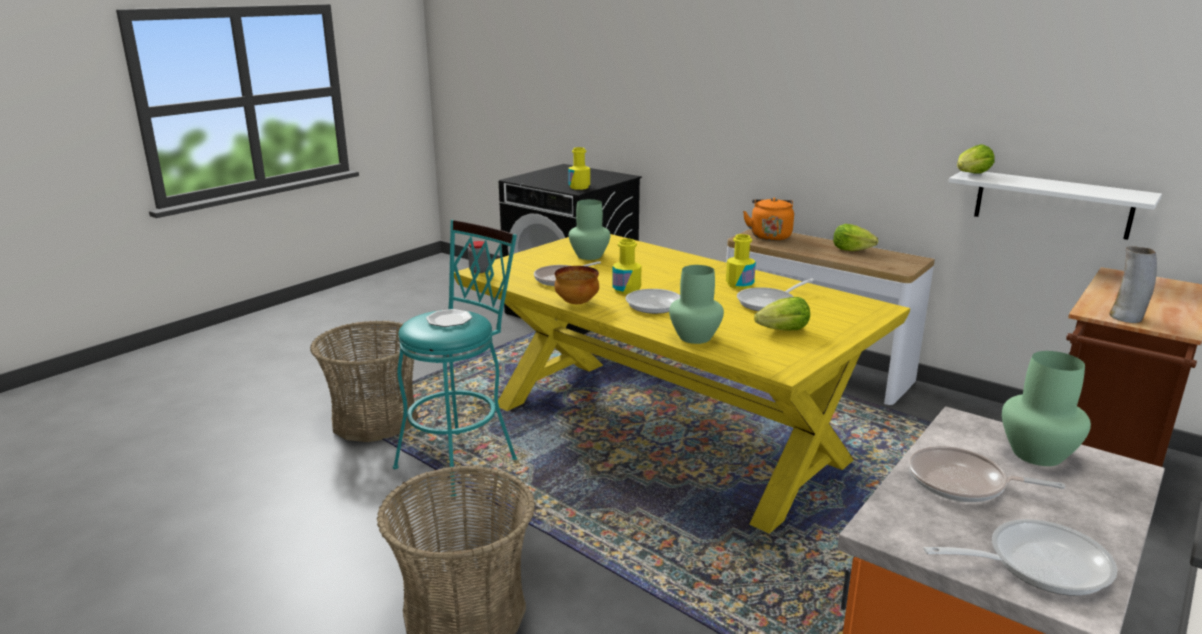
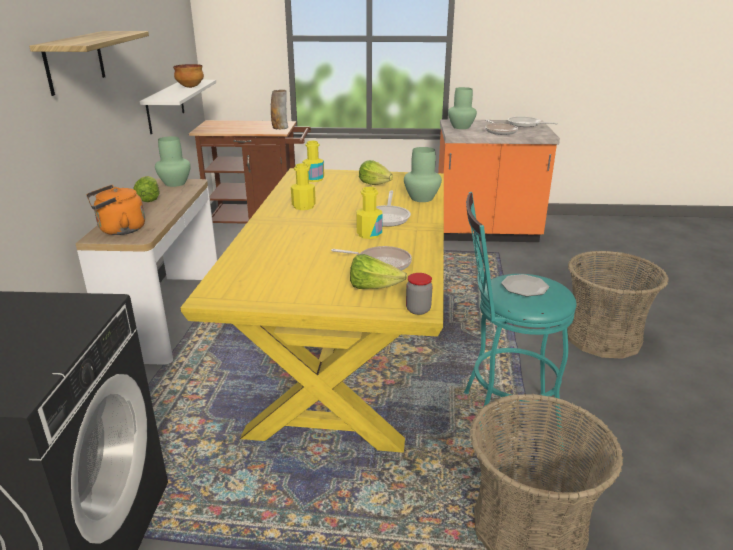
camera: 125 degrees left, 5 degrees up
bowl [554,266,599,304] -> bowl moved to [173,64,204,88]
yellow bottle [568,147,590,190] -> yellow bottle moved to [303,141,324,182]
green vase [569,199,610,260] -> green vase moved to [155,136,191,187]
frying pan [737,279,814,311] -> none
lettuce [957,144,995,174] -> lettuce moved to [350,254,407,289]
none -> shelf [29,31,149,96]

